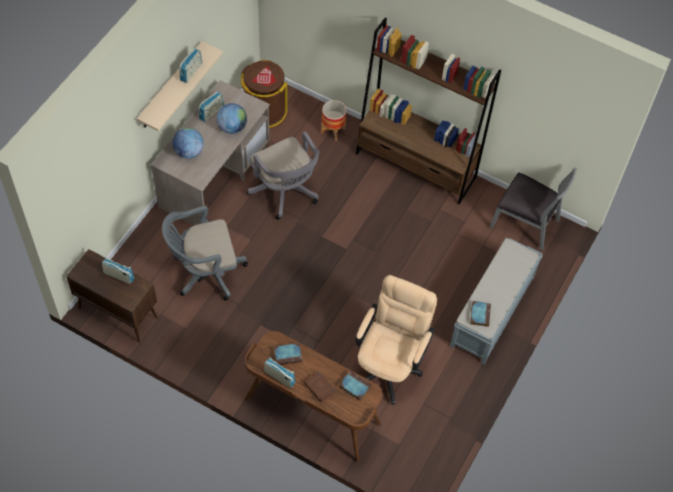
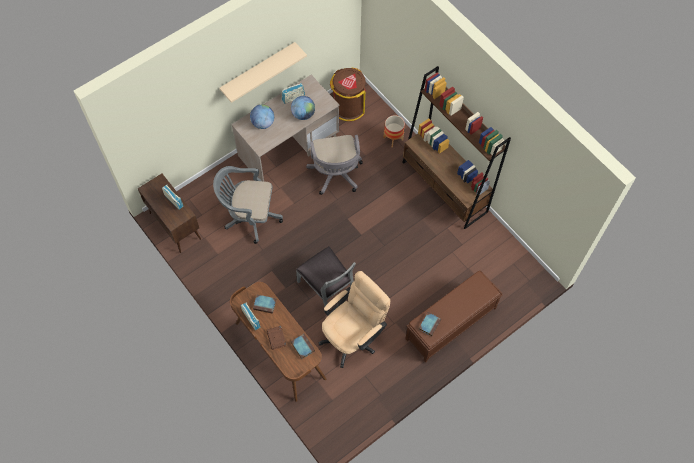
camera: 25 degrees right, 5 degrees up
radio [179,48,202,83] -> none
grey bench [450,238,543,365] -> brown bench [405,270,503,363]
grey chair [490,168,577,250] -> grey chair moved to [296,247,356,313]

